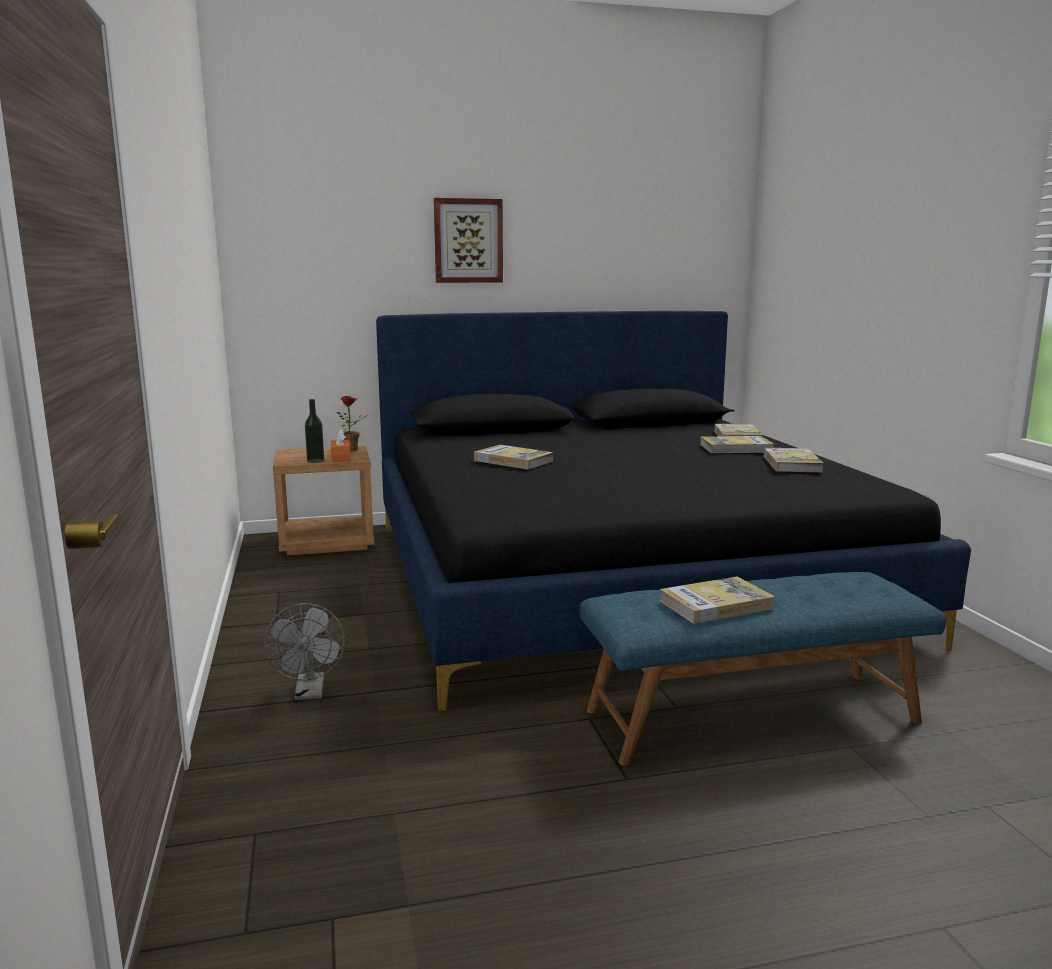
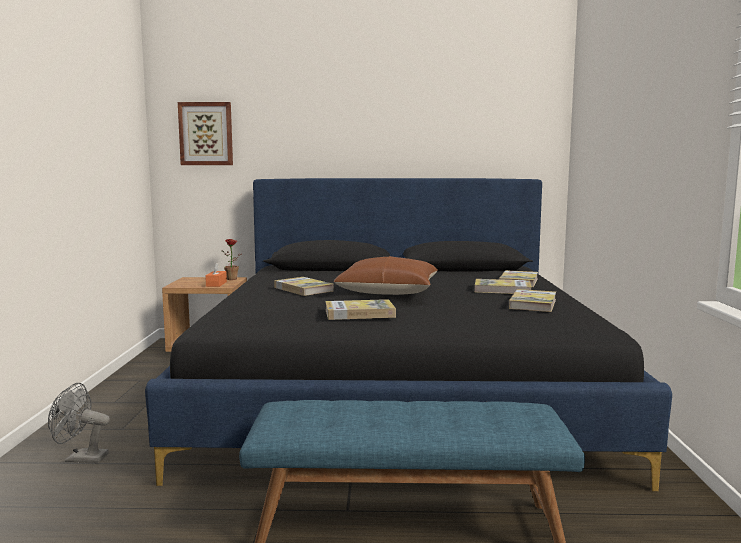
camera: 15 degrees right, 5 degrees down
grey fan [264,603,345,701] -> grey fan turned 90 degrees clockwise [48,383,110,463]
bottle [305,399,324,463] -> none
picture [434,198,503,283] -> picture moved to [178,102,233,165]
book [660,576,775,624] -> book moved to [325,299,396,320]
none -> brown pillow [334,256,438,295]

